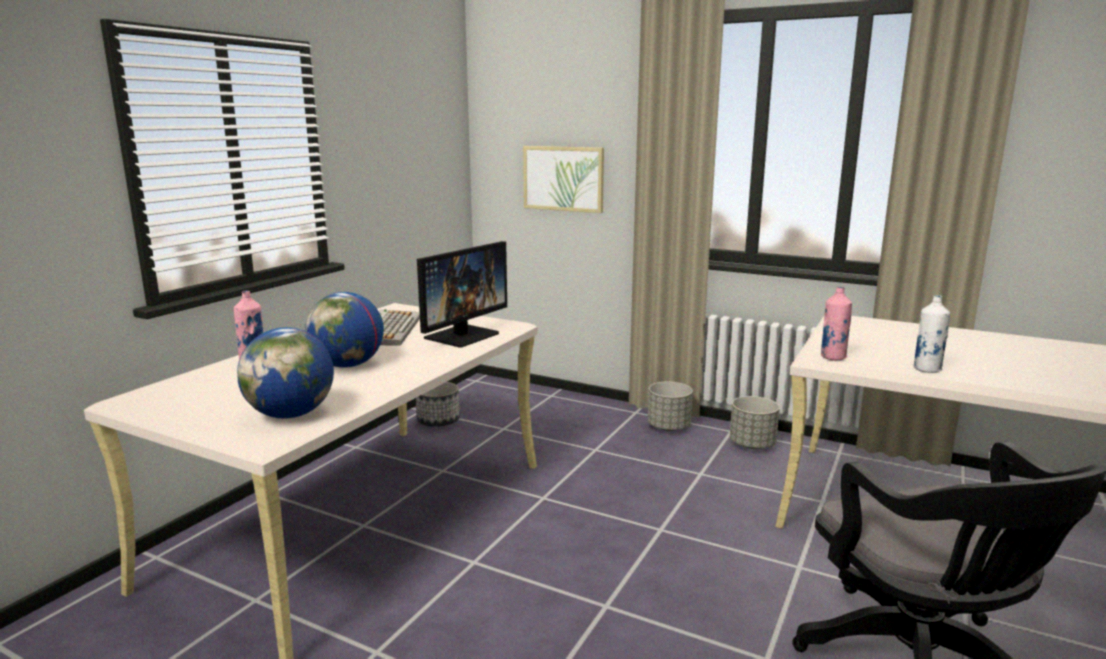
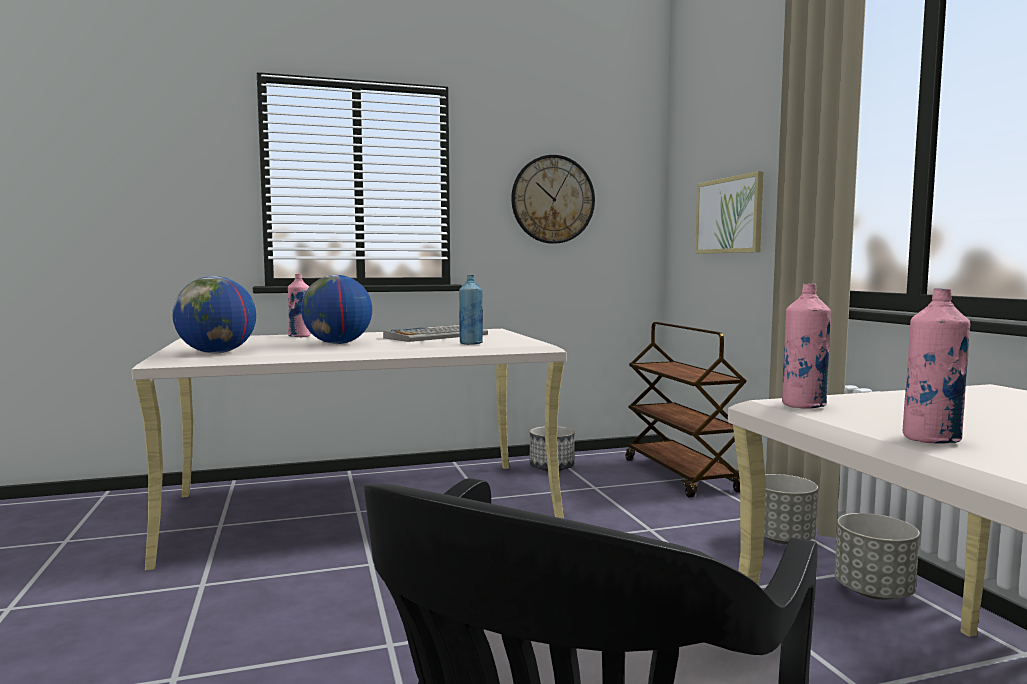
camera: 45 degrees right, 10 degrees down
monitor [417,241,507,348] -> blue bottle [459,275,483,345]
white bottle [914,295,950,373] -> pink bottle [903,288,970,444]
none -> wall clock [511,155,595,244]
none -> brown cart [626,322,747,498]

